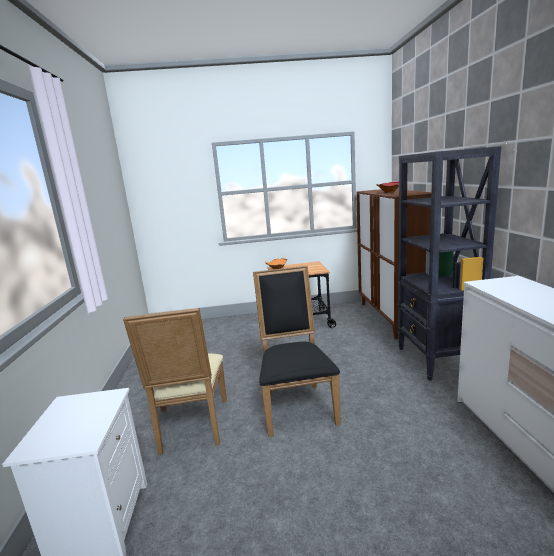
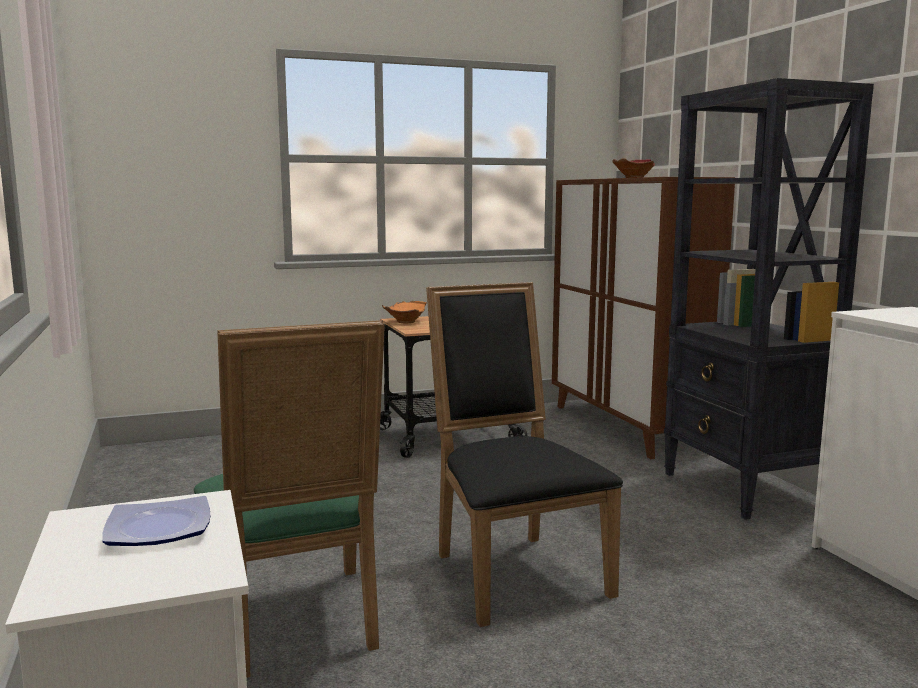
camera: 15 degrees left, 5 degrees down
beige chair [123,308,227,455] -> green chair [194,320,385,678]
none -> plate [103,496,210,546]

